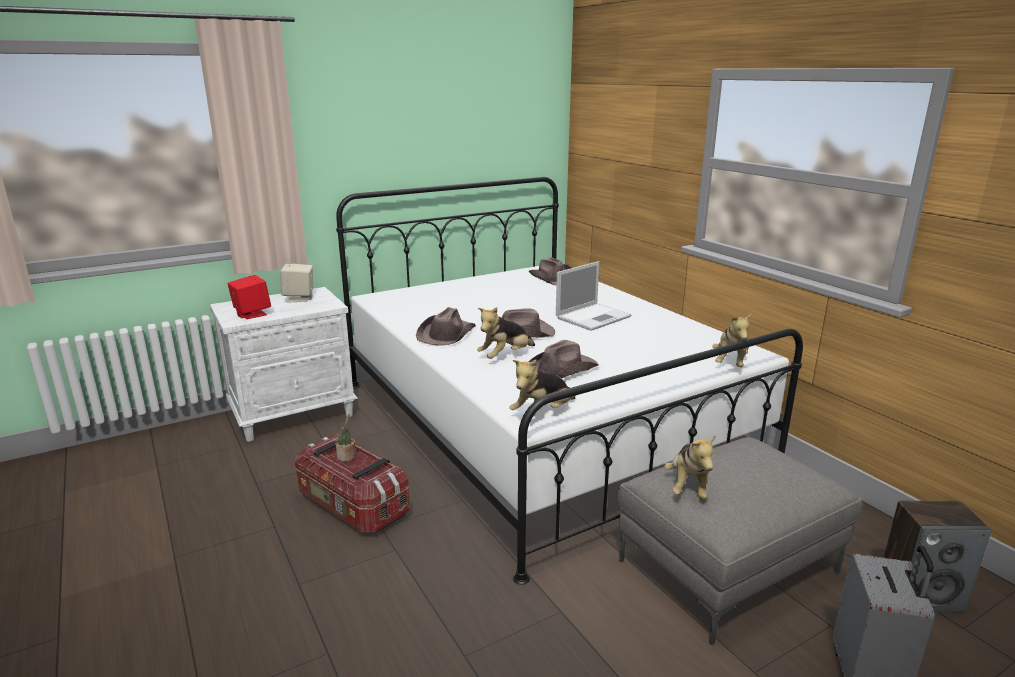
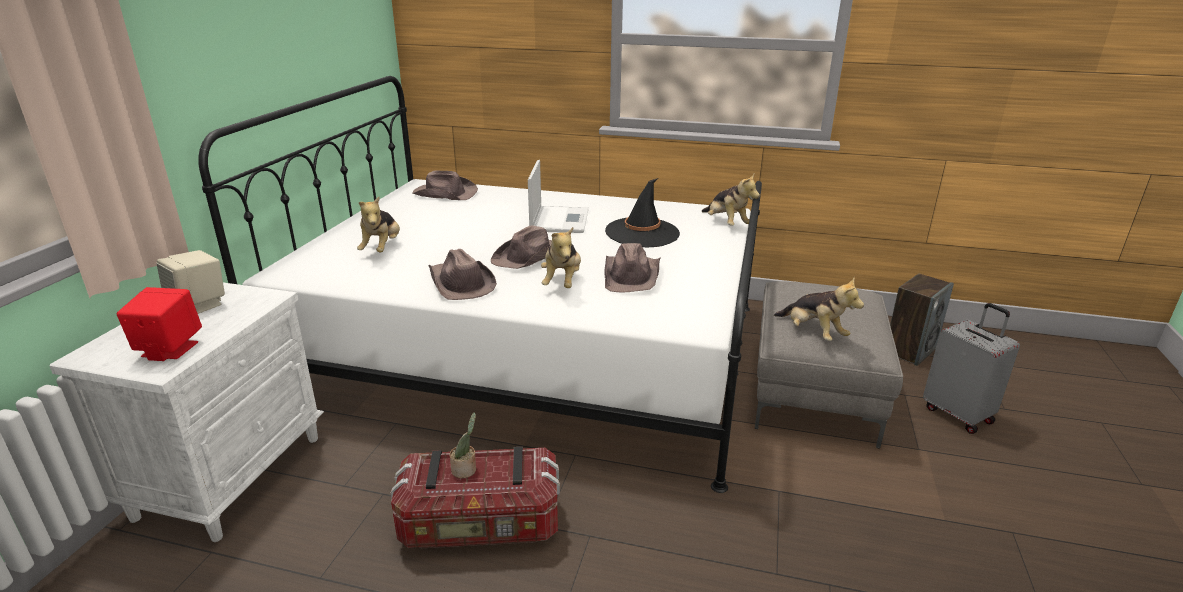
camera: 45 degrees left, 5 degrees up
plush toy [509,359,575,417] -> plush toy moved to [357,197,400,252]
none -> black hat [605,178,680,247]

